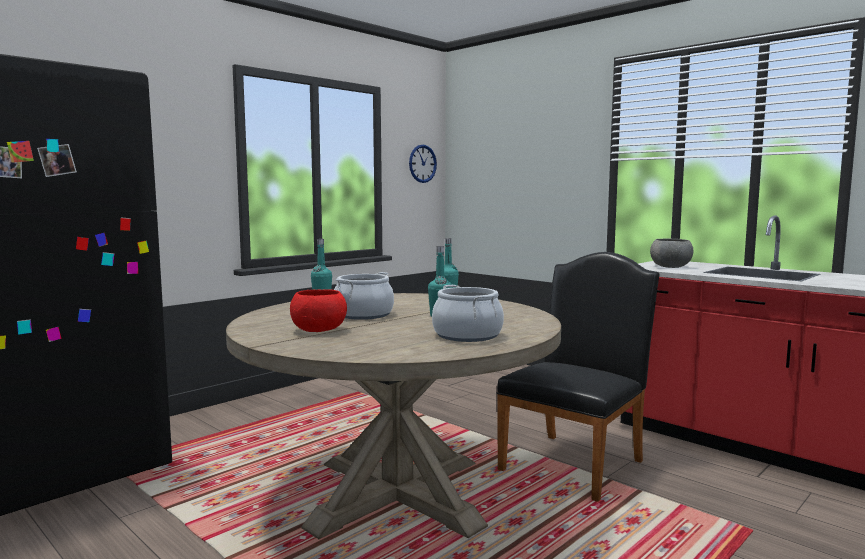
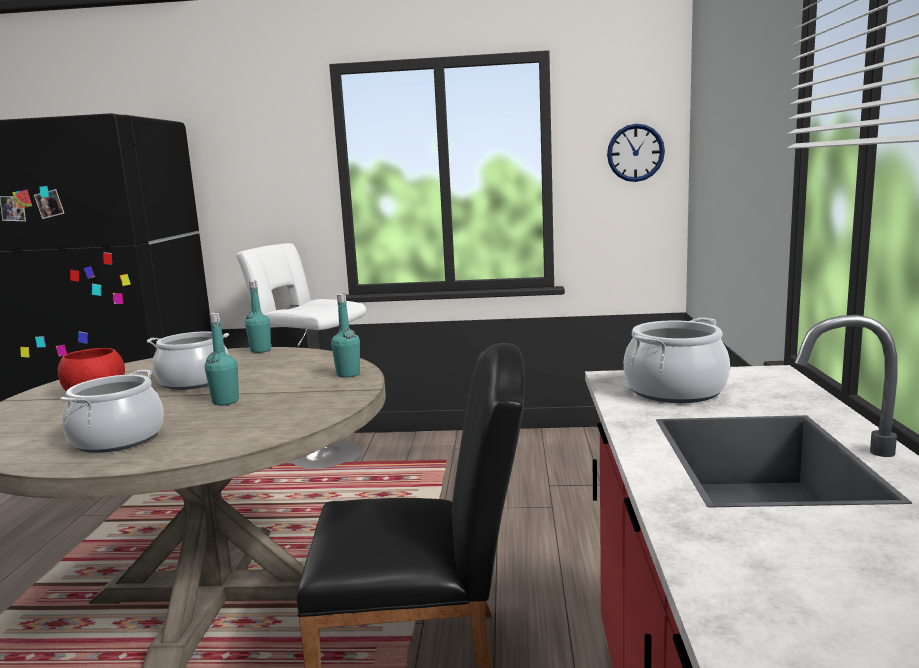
camera: 50 degrees right, 5 degrees up
grey bowl [650,238,694,268] -> cooking pot [624,317,730,403]
none -> white stool [236,243,366,468]

